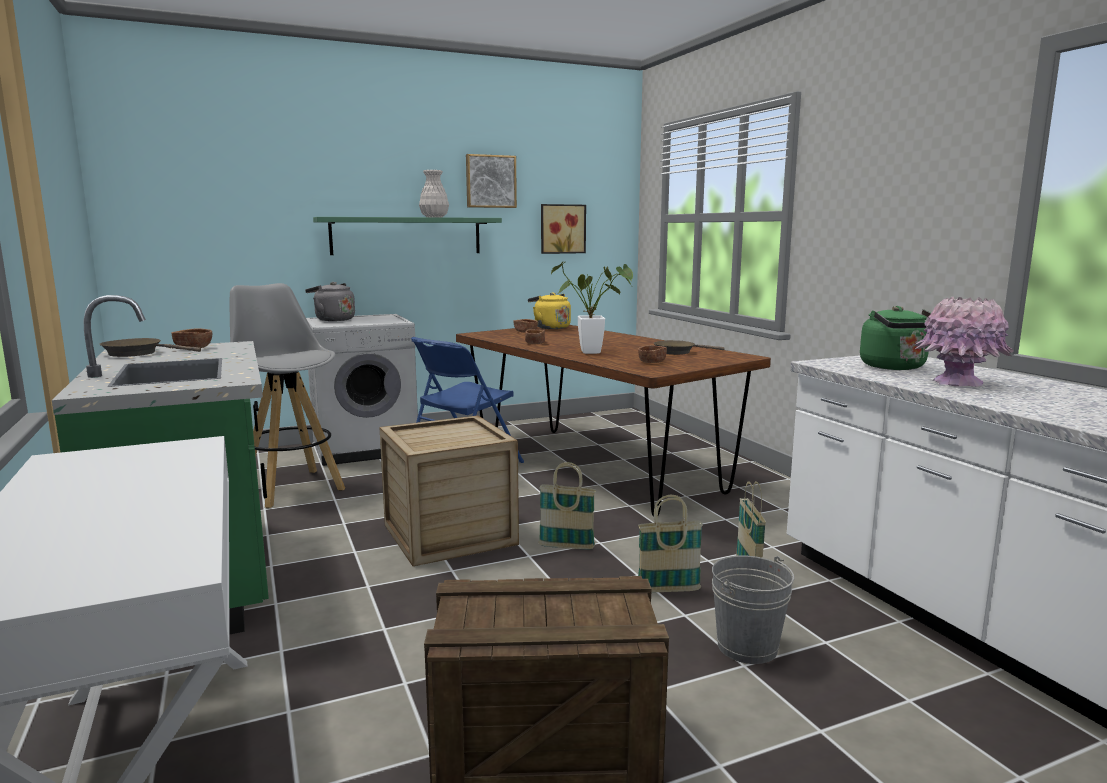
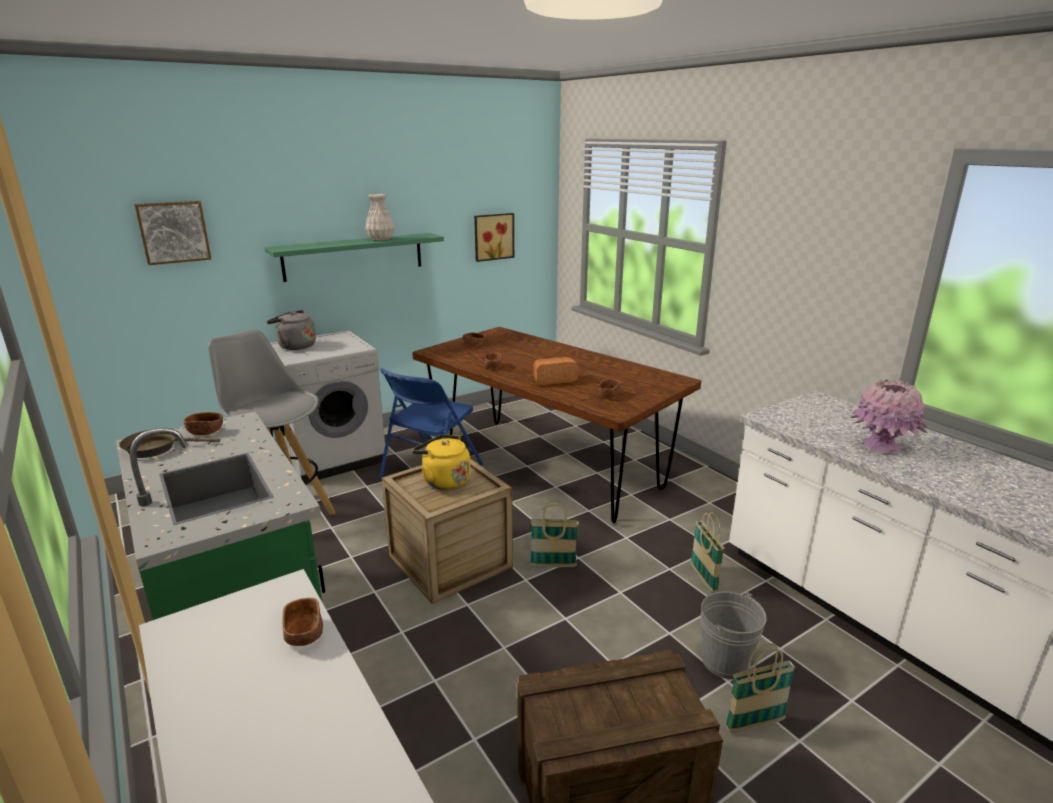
camera: 10 degrees left, 10 degrees up
picture [466,154,517,208] -> picture moved to [134,201,211,265]
yellow kettle [528,292,571,329] -> yellow kettle moved to [412,434,471,490]
potted plant [551,262,633,354] -> bread [533,357,579,385]
basket [638,495,703,592] -> basket moved to [725,643,795,733]
brown frying pan [654,340,725,355] -> none
green kettle [860,306,931,370] -> none
none -> brown bowl [283,598,323,646]

